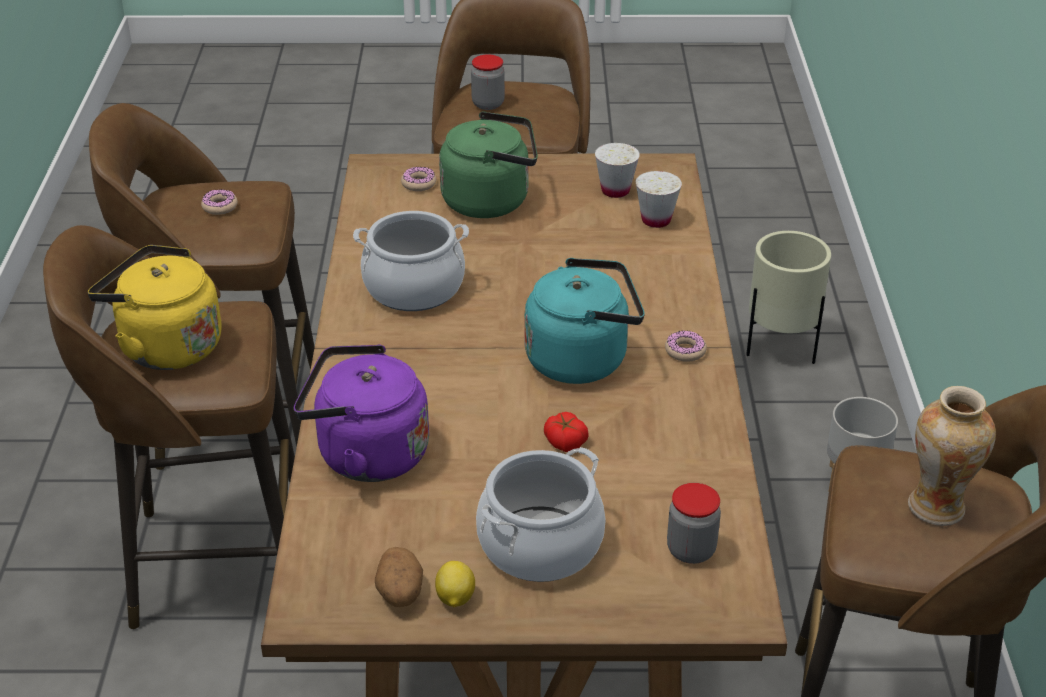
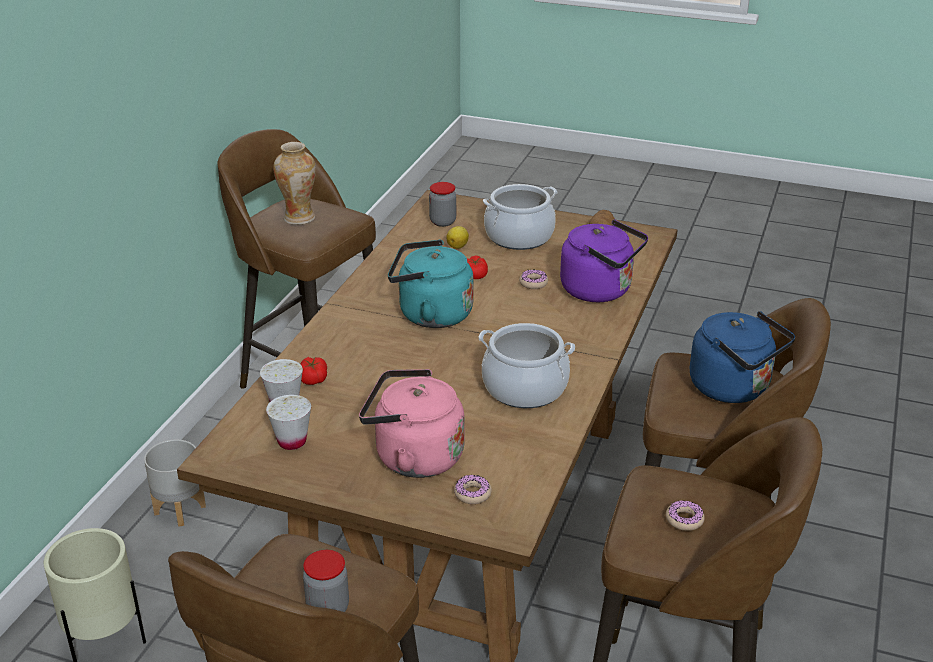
camera: 160 degrees left, 5 degrees down
yellow kettle [88,245,222,370] -> blue kettle [690,311,795,403]
lemon [435,561,475,607] -> lemon moved to [446,226,469,249]
green kettle [439,111,538,218] -> pink kettle [359,369,465,478]
donut [665,331,707,362] -> donut moved to [519,270,548,289]
none -> tomato [301,357,327,385]

